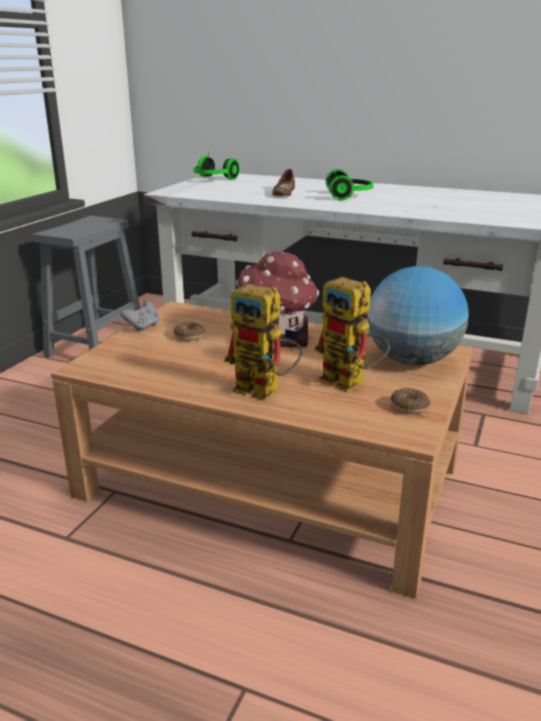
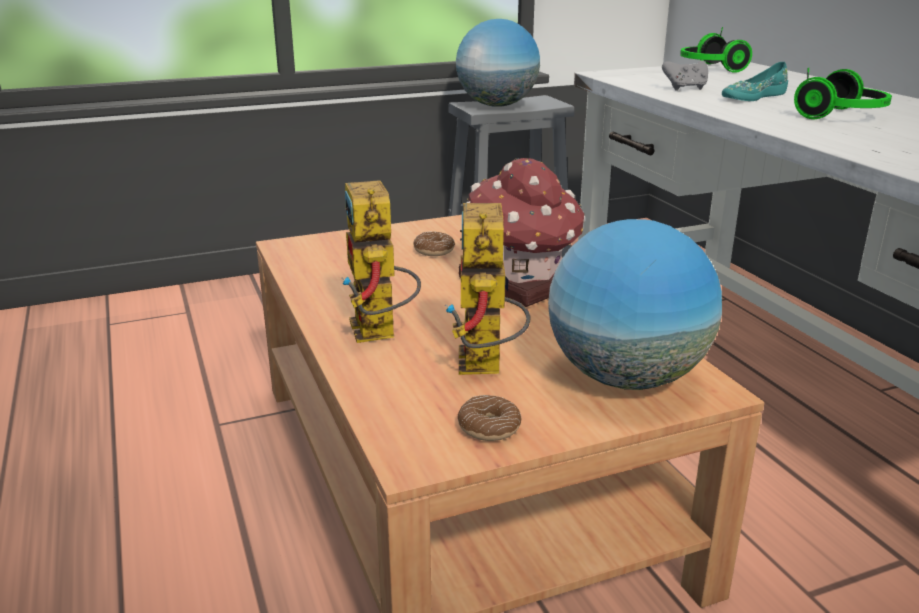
camera: 45 degrees right, 0 degrees up
grey game controller [120,301,159,332] -> grey game controller moved to [662,60,708,91]
brown shoe [272,169,295,196] -> turquoise shoe [722,62,788,101]
none -> globe [456,19,540,107]

